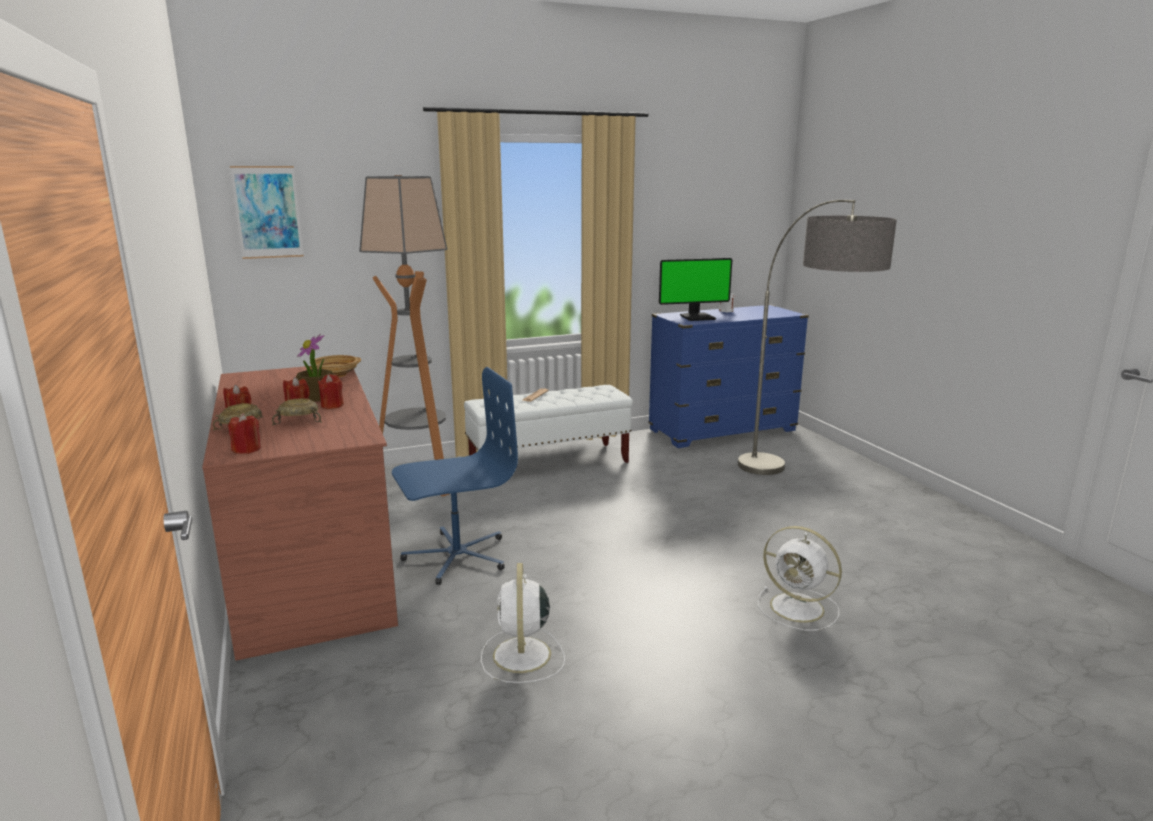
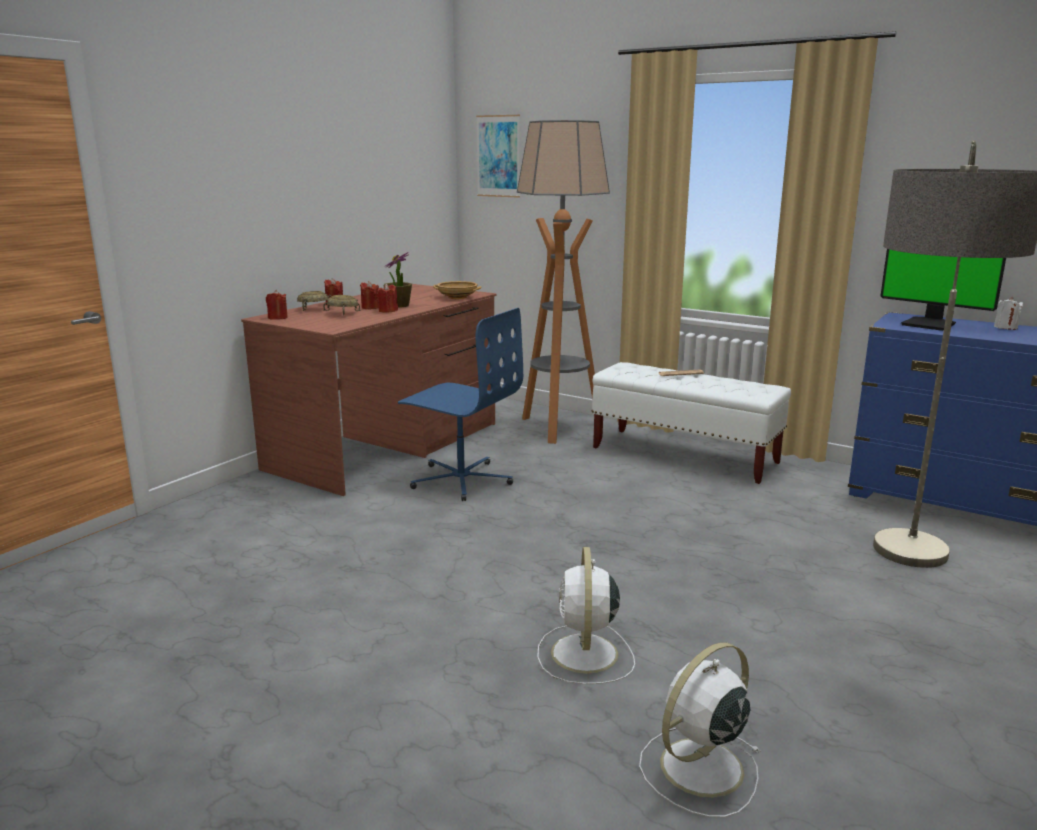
camera: 55 degrees right, 0 degrees up
white fan [481,563,565,683] -> white fan moved to [639,642,760,817]

